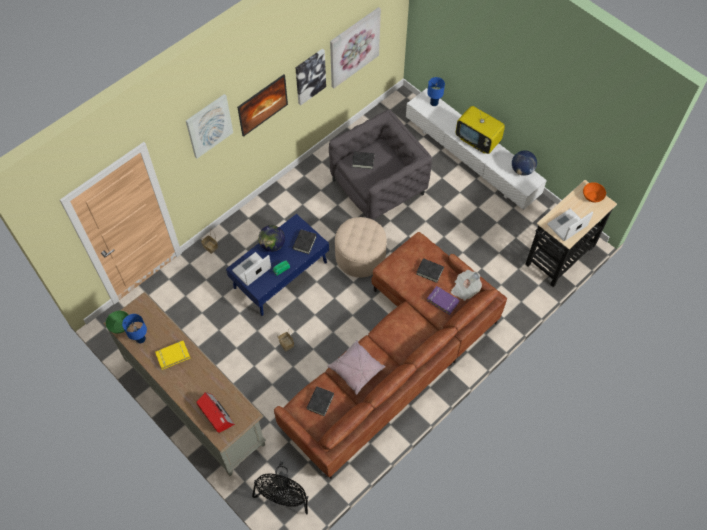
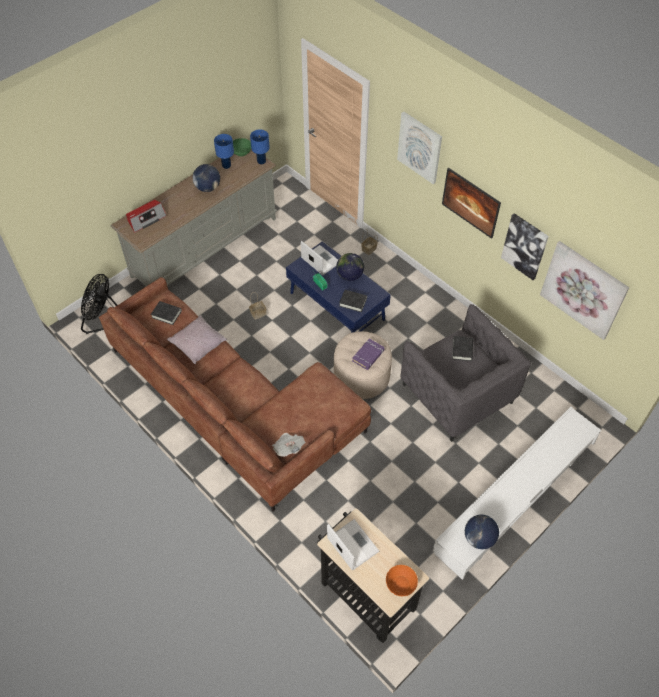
camera: 90 degrees right, 5 degrees down
yellow book [155,341,190,370] -> globe [193,164,220,192]
black book [416,258,444,283] -> none
blue table lamp [427,77,445,106] -> blue table lamp moved to [250,129,270,164]
purple book [427,286,460,315] -> purple book moved to [352,339,384,370]
television [455,105,505,154] -> none

